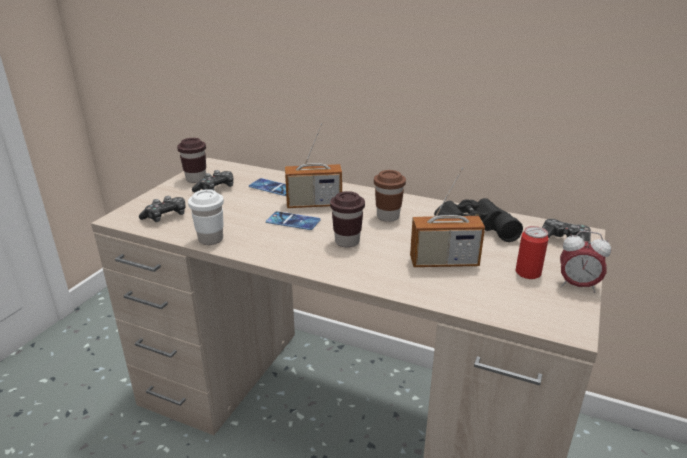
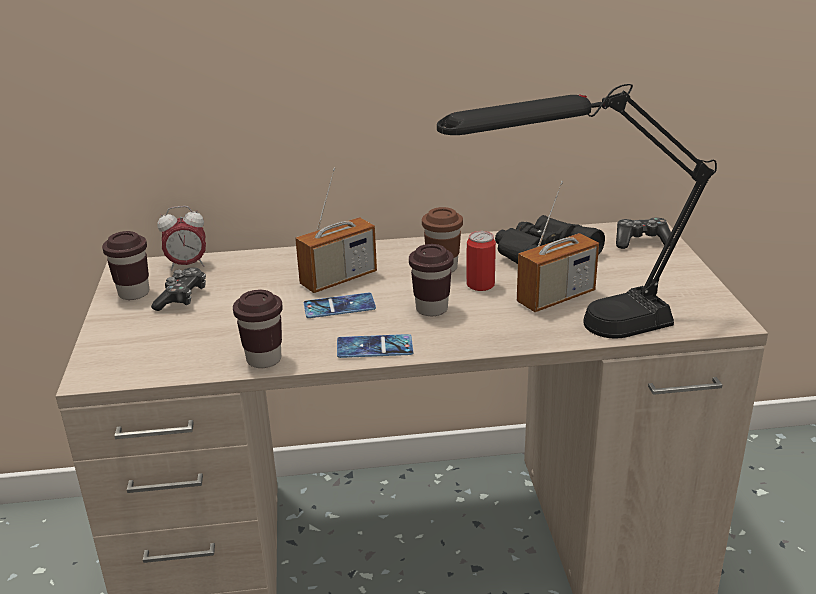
camera: 30 degrees left, 0 degrees up
game controller [139,196,186,222] -> none
white cup [188,189,224,245] -> brown cup [233,290,283,368]
phone [249,178,286,196] -> phone moved to [337,334,413,358]
can [515,226,548,279] -> can moved to [466,231,496,291]
alarm clock [560,231,611,293] -> alarm clock moved to [157,206,206,271]
none -> black table lamp [437,84,717,339]

